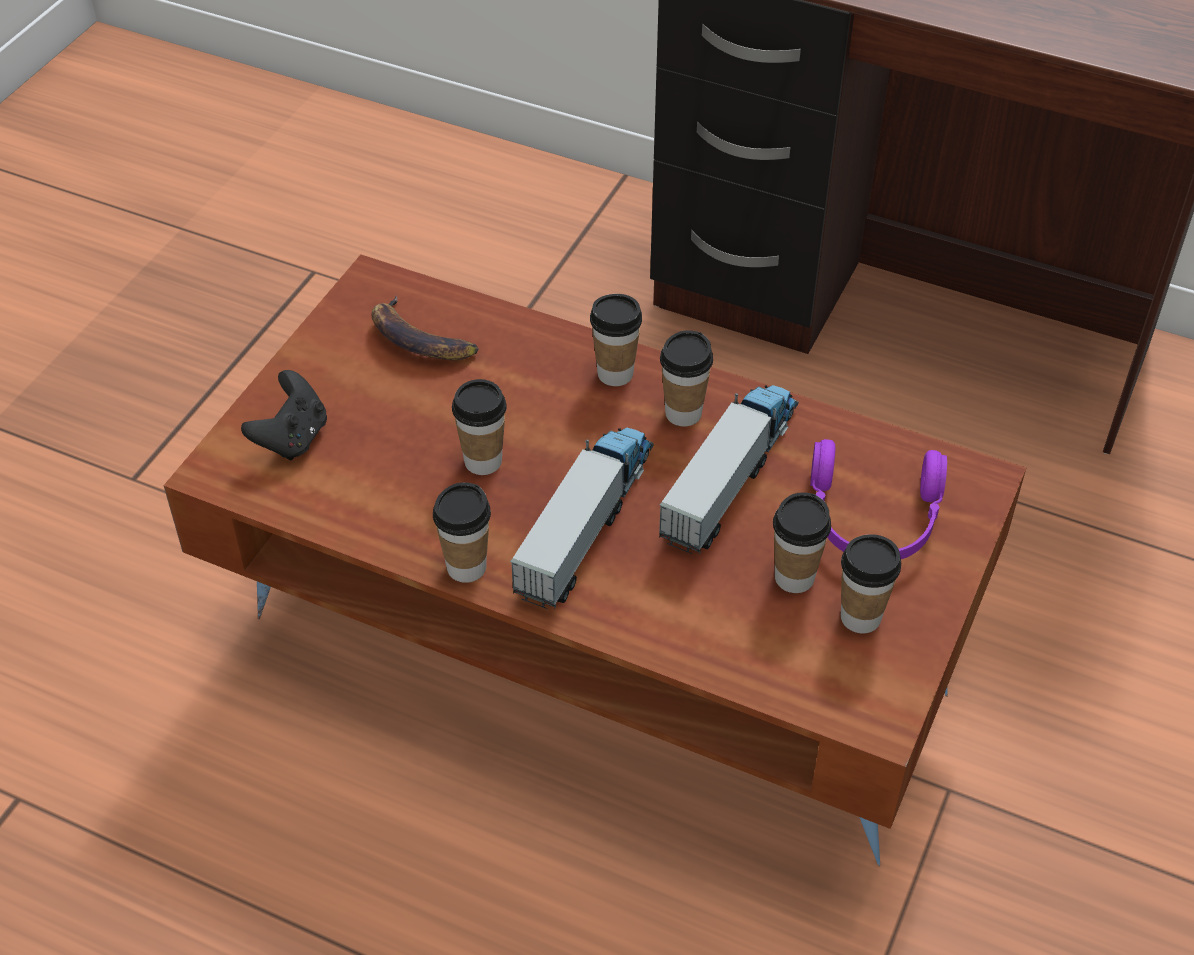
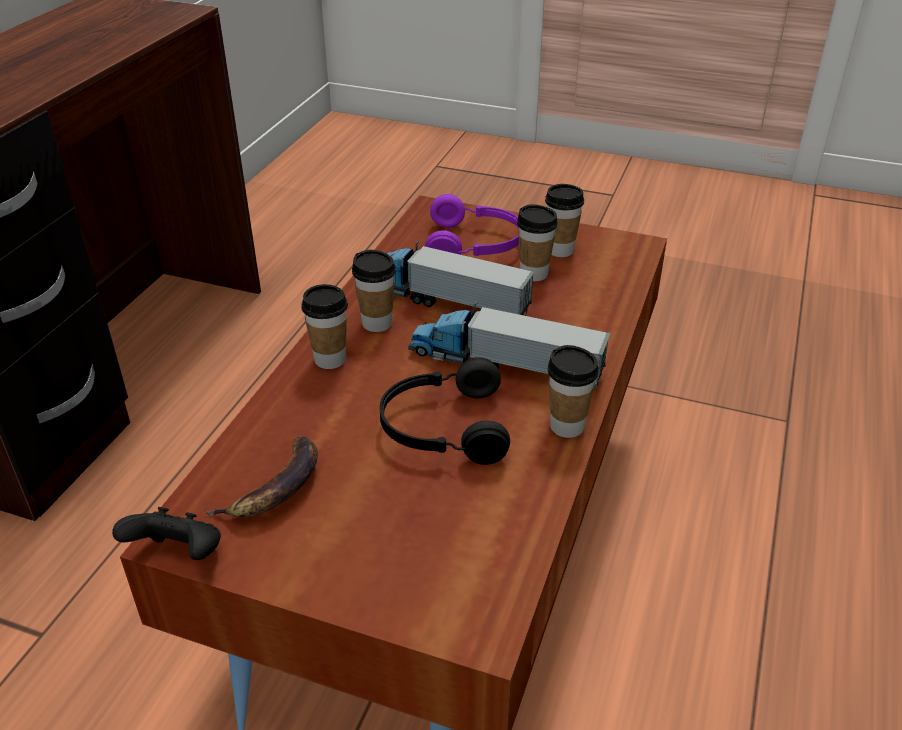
camera: 95 degrees left, 10 degrees down
black game controller [241,370,327,460] -> black game controller moved to [112,507,221,560]
cup [452,379,507,475] -> black headphones [379,357,510,465]

